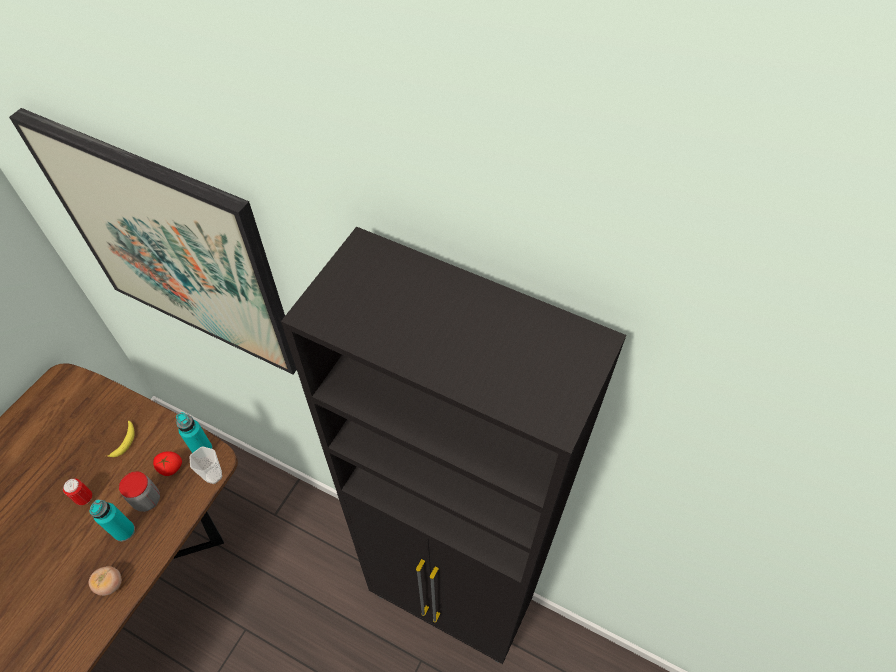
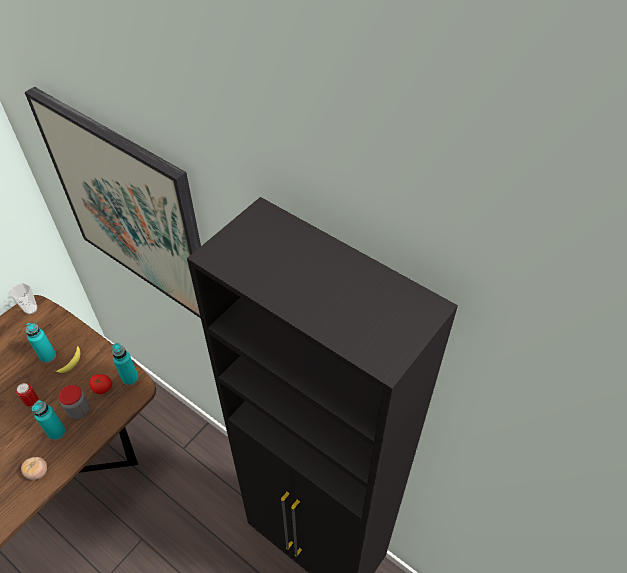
camera: 10 degrees right, 5 degrees down
cup [190,446,222,484] -> cup moved to [10,283,37,314]
none -> turquoise bottle [25,322,56,363]

